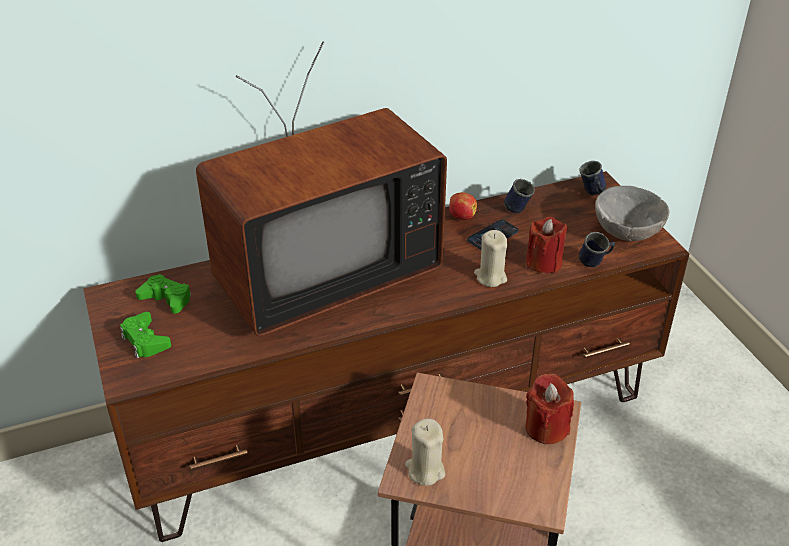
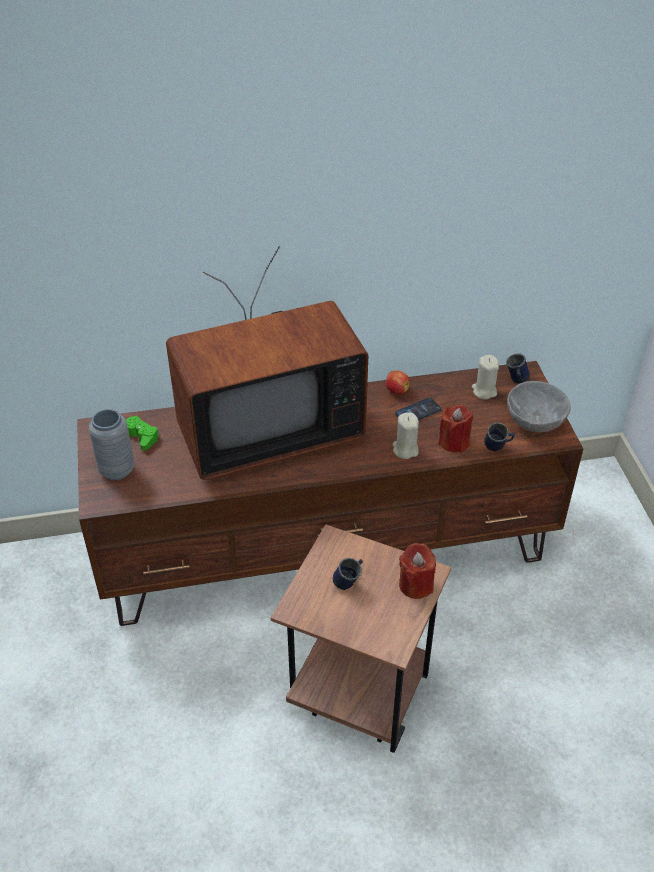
camera: 10 degrees right, 5 degrees up
green game controller [120,312,171,358] -> grey vase [89,409,134,480]
beige candle [405,418,445,486] -> beige candle moved to [472,355,499,399]
blue mug [504,179,535,213] -> blue mug moved to [333,558,363,590]

